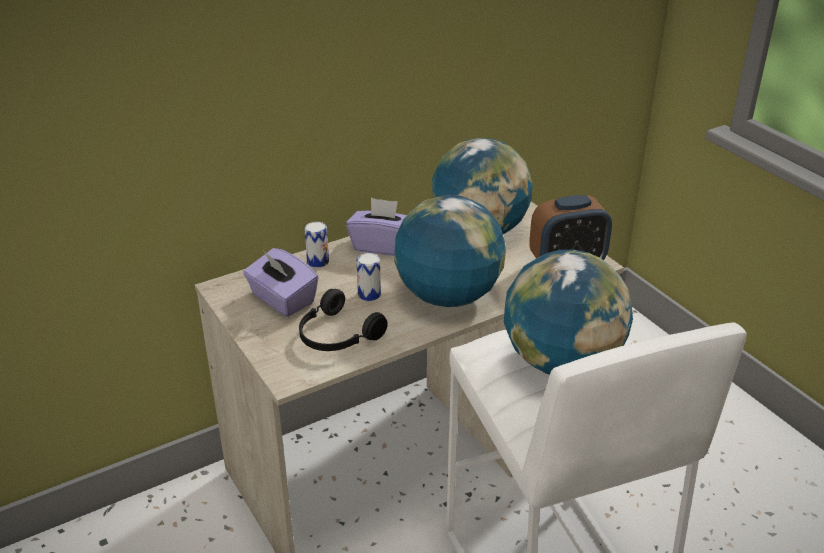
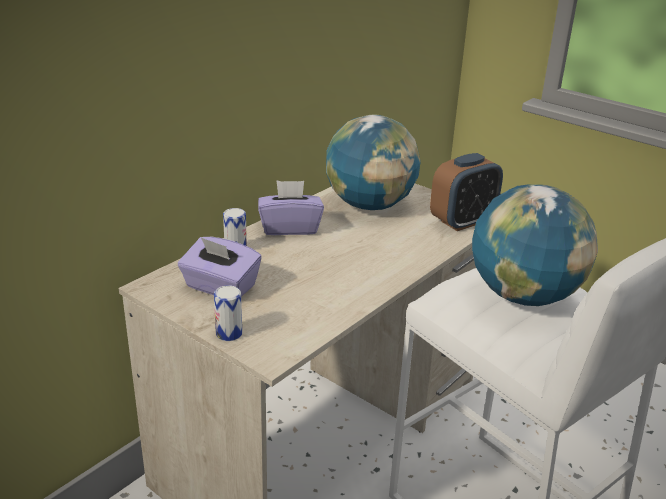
camera: 20 degrees left, 5 degrees down
black headphones [299,289,388,351] -> none
can [357,253,381,301] -> can moved to [214,285,242,341]
globe [394,195,506,307] -> none

